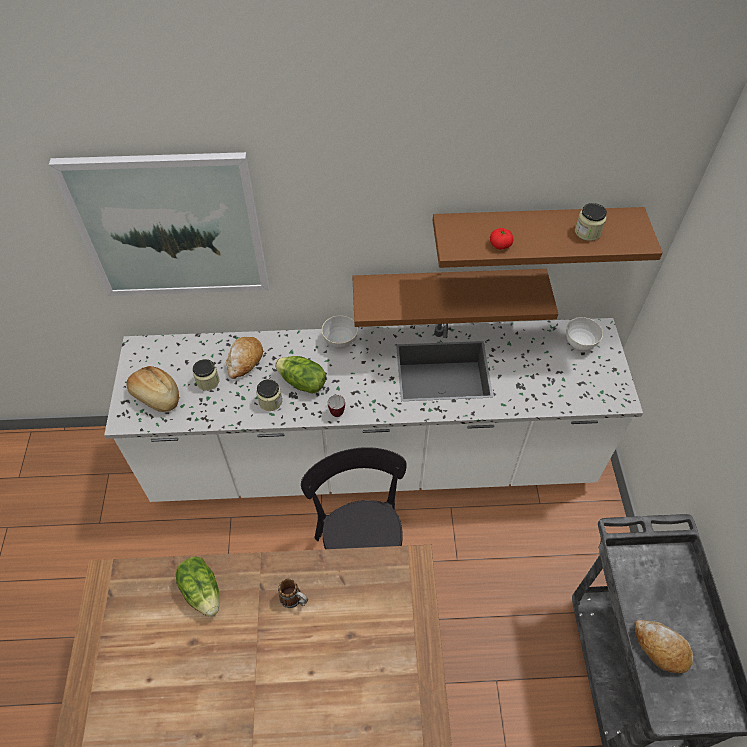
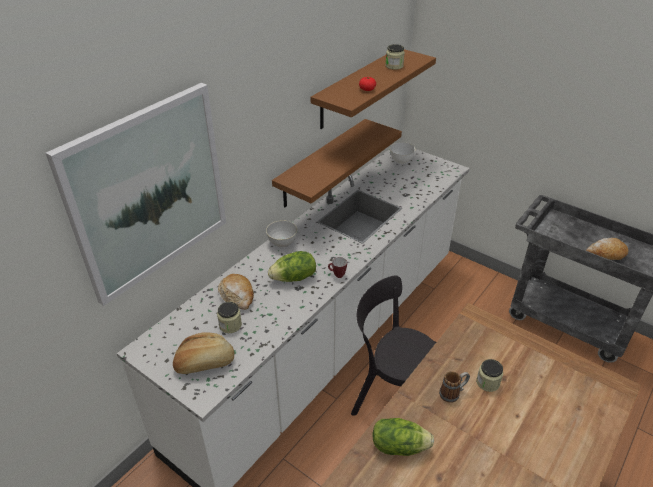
camera: 50 degrees left, 15 degrees down
jar [257,379,282,411] -> jar moved to [476,359,503,392]

